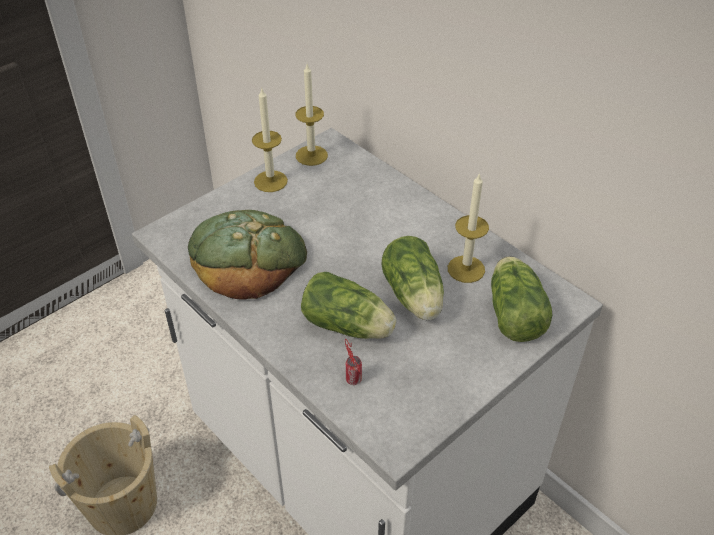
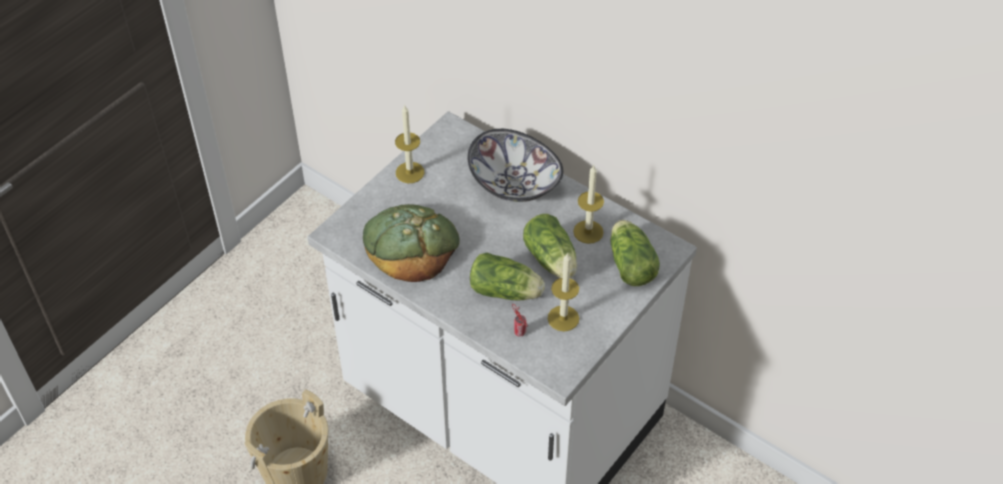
camera: 10 degrees left, 5 degrees up
candle [295,64,328,166] -> candle moved to [548,252,579,331]
none -> bowl [468,129,563,202]

